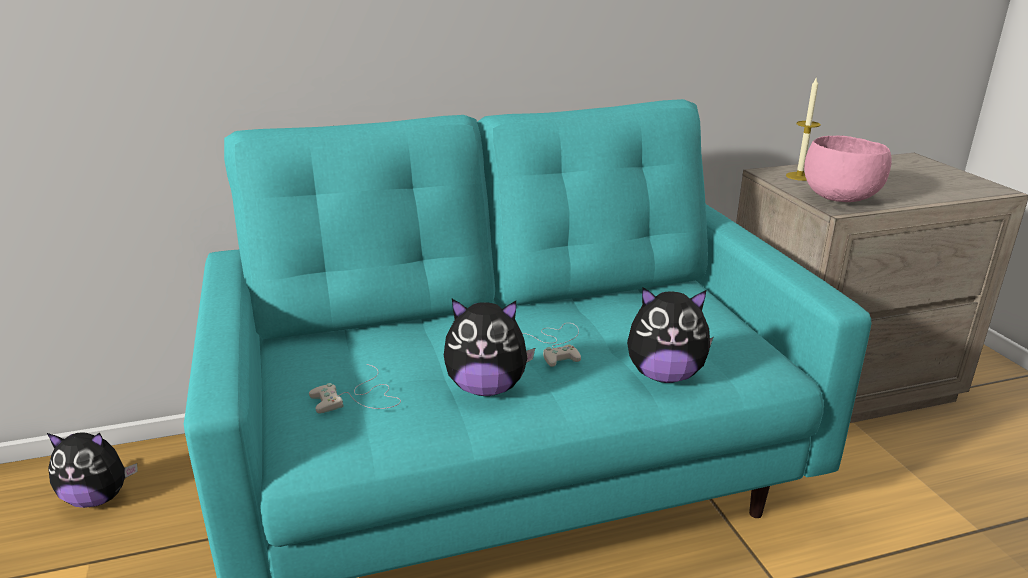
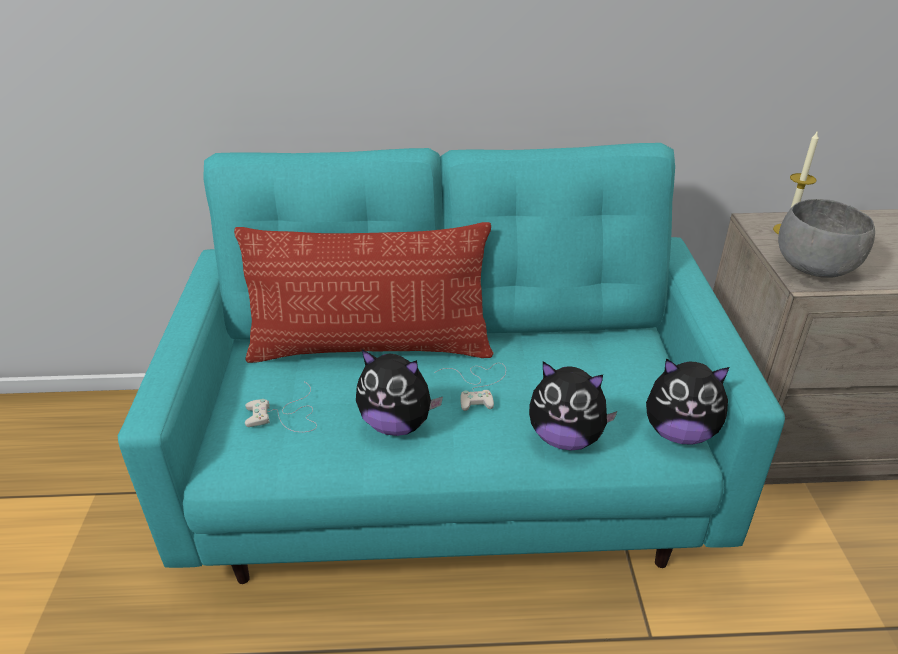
camera: 15 degrees right, 10 degrees up
plush toy [47,432,138,508] -> plush toy moved to [646,358,729,445]
pink bowl [804,136,892,202] -> grey bowl [778,199,875,278]
none -> pillow [234,222,494,363]

